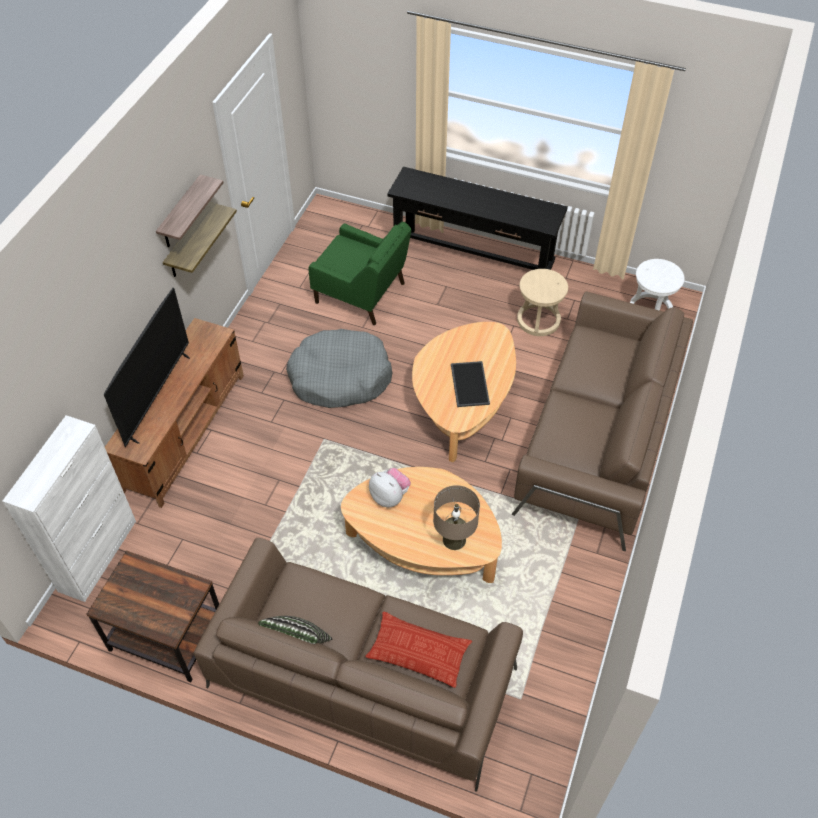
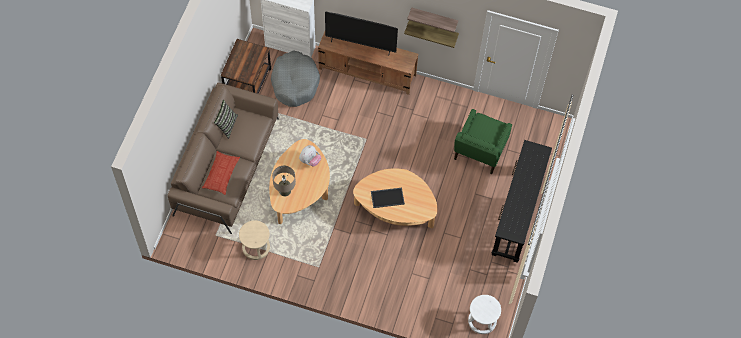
camera: 85 degrees right, 10 degrees up
grey dog bed [286,329,392,408] -> grey dog bed moved to [271,50,320,107]
brown sofa [512,291,693,551] -> none
beige stool [517,269,568,336] -> beige stool moved to [239,220,270,260]

